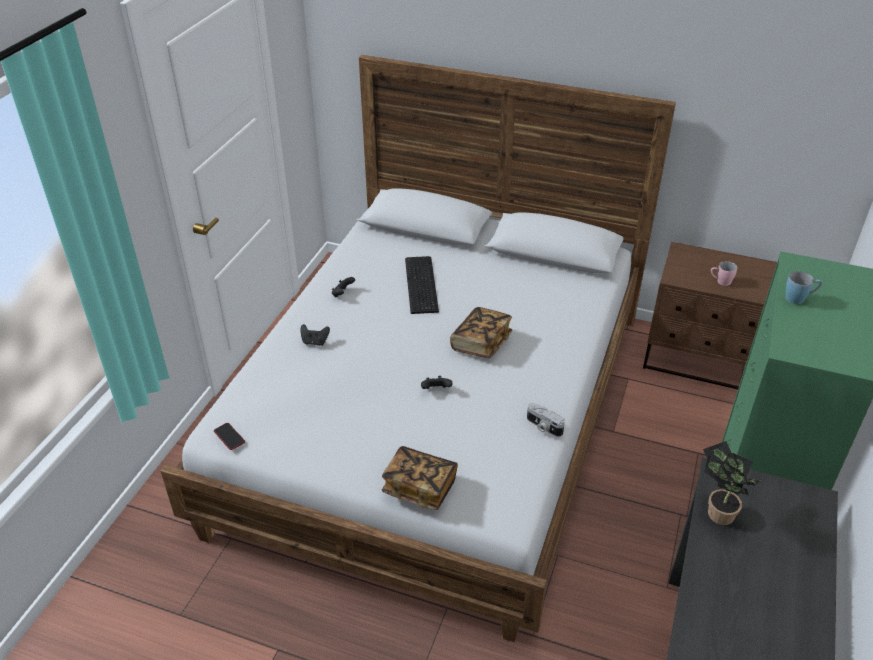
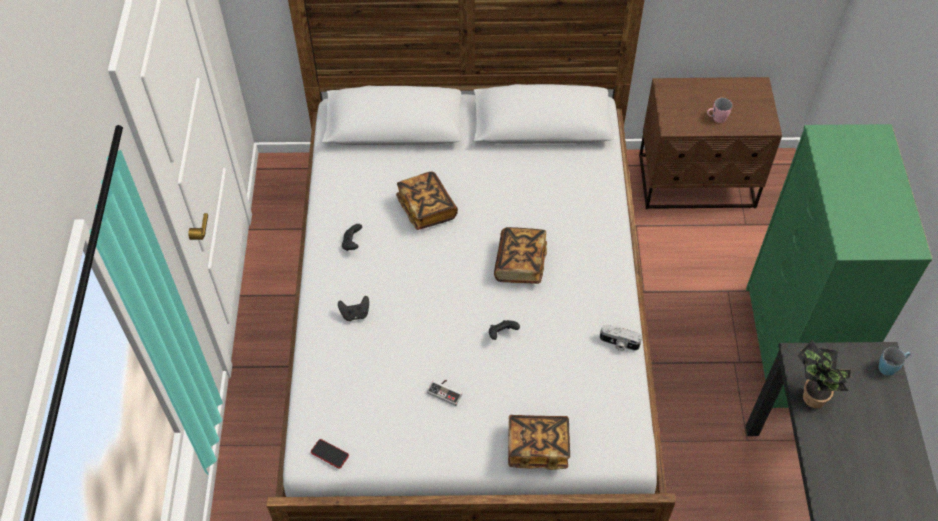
camera: 20 degrees left, 15 degrees up
keyboard [405,256,439,314] -> book [396,171,458,230]
blue mug [785,271,822,304] -> blue mug moved to [879,347,911,376]
none -> game controller [427,380,462,406]

